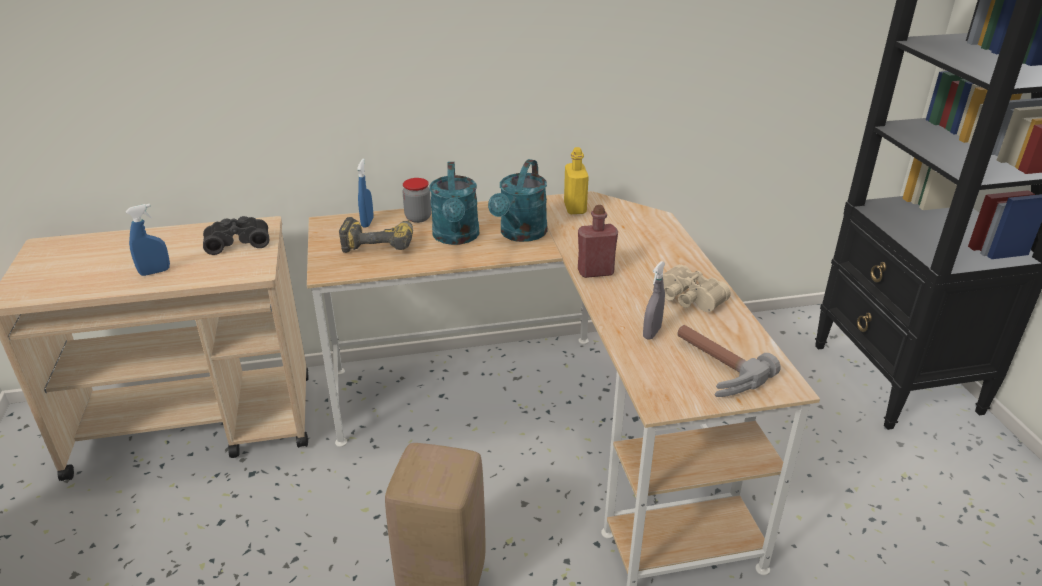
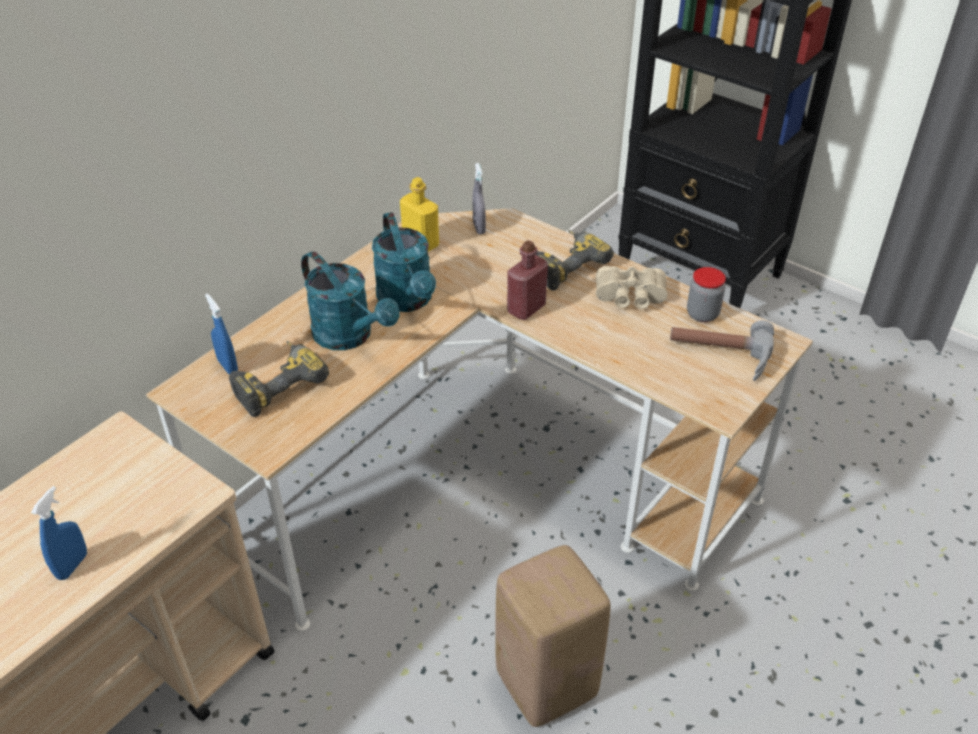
camera: 40 degrees left, 10 degrees up
black binoculars [203,216,269,255] -> none
jar [403,178,431,223] -> jar moved to [687,267,726,322]
grey spray bottle [643,261,665,340] -> grey spray bottle moved to [473,163,486,234]
none -> power drill [535,230,614,291]

